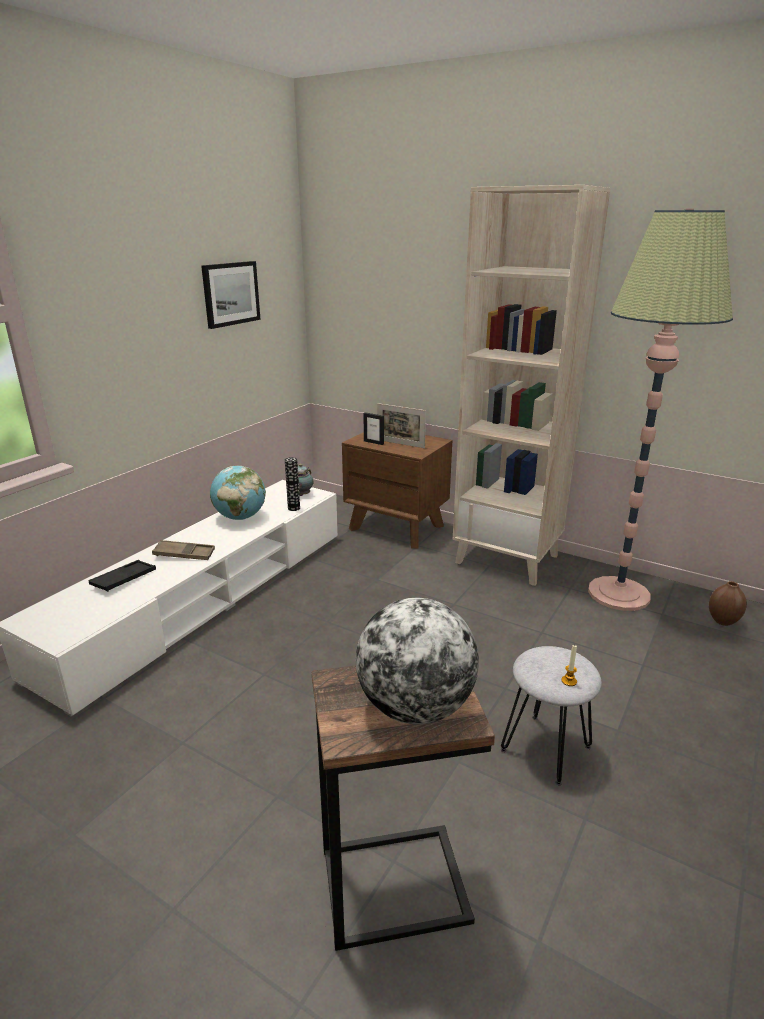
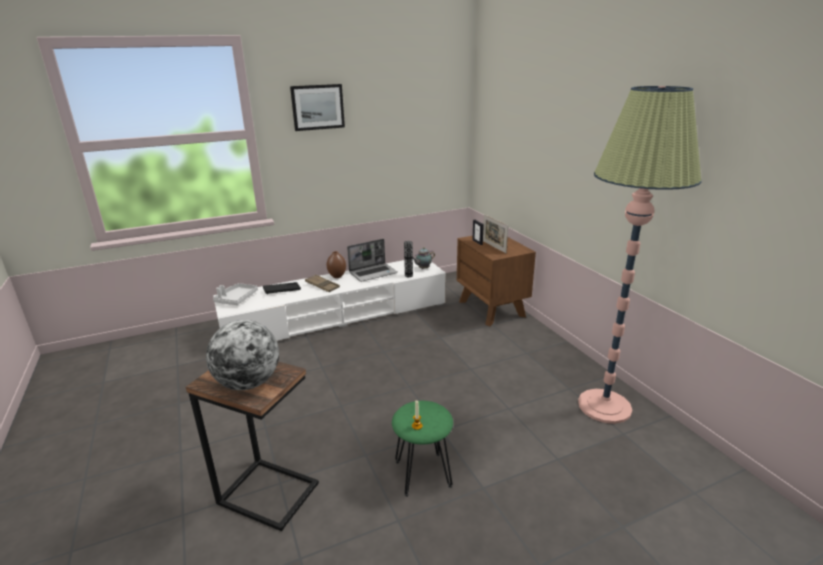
camera: 35 degrees right, 0 degrees up
picture [201,261,261,329] -> picture moved to [290,84,345,131]
globe [210,466,266,520] -> laptop [347,239,398,282]
beige bookcase [453,185,611,586] -> none
grey stool [501,646,602,785] -> green stool [392,401,453,497]
brown vase [709,581,747,626] -> brown vase moved to [327,251,346,278]
none -> grey tray [213,283,258,305]

